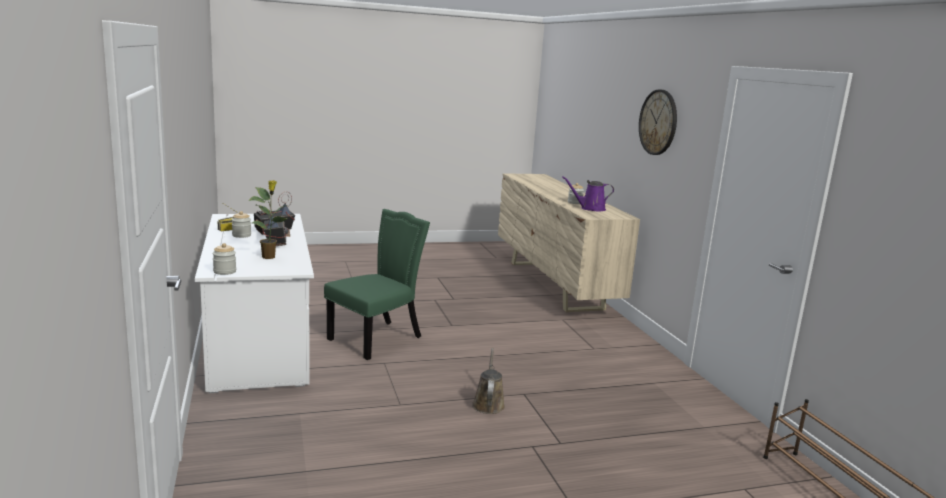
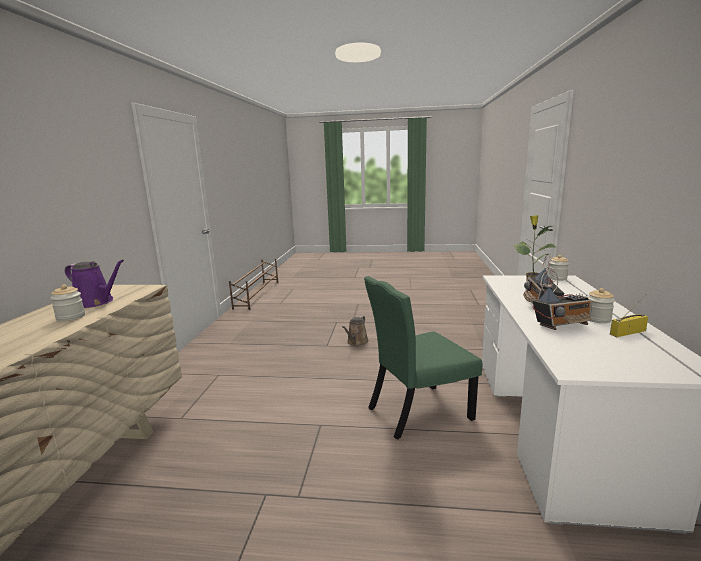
camera: 155 degrees left, 0 degrees up
wall clock [639,90,677,155] -> none

